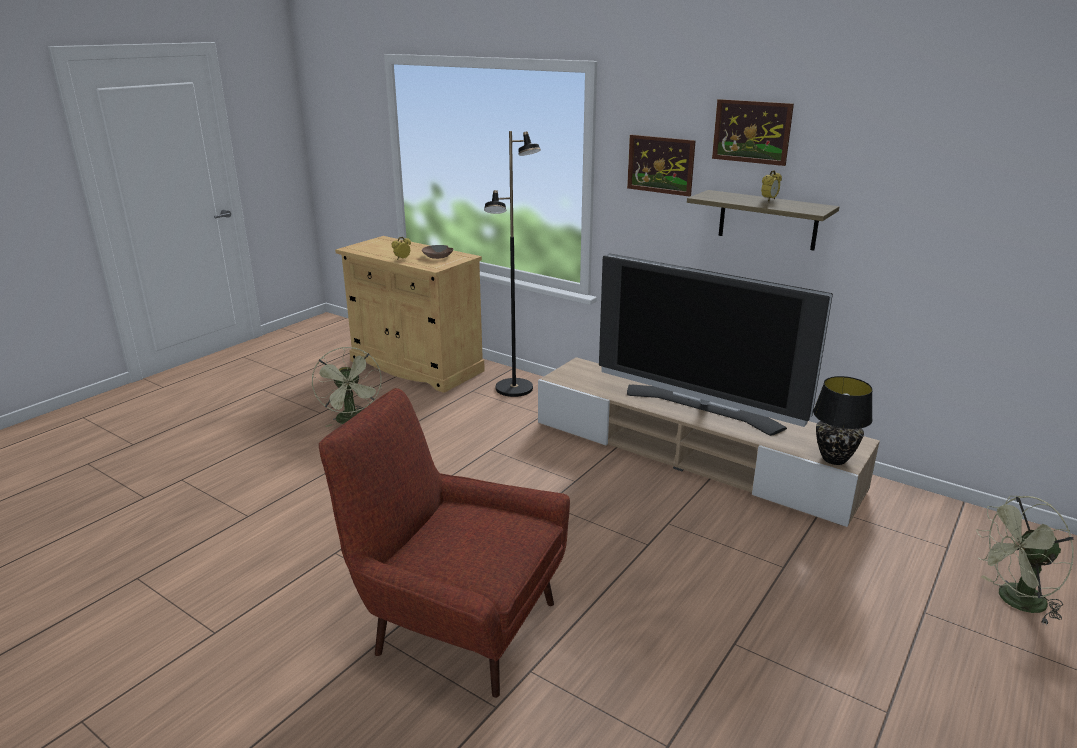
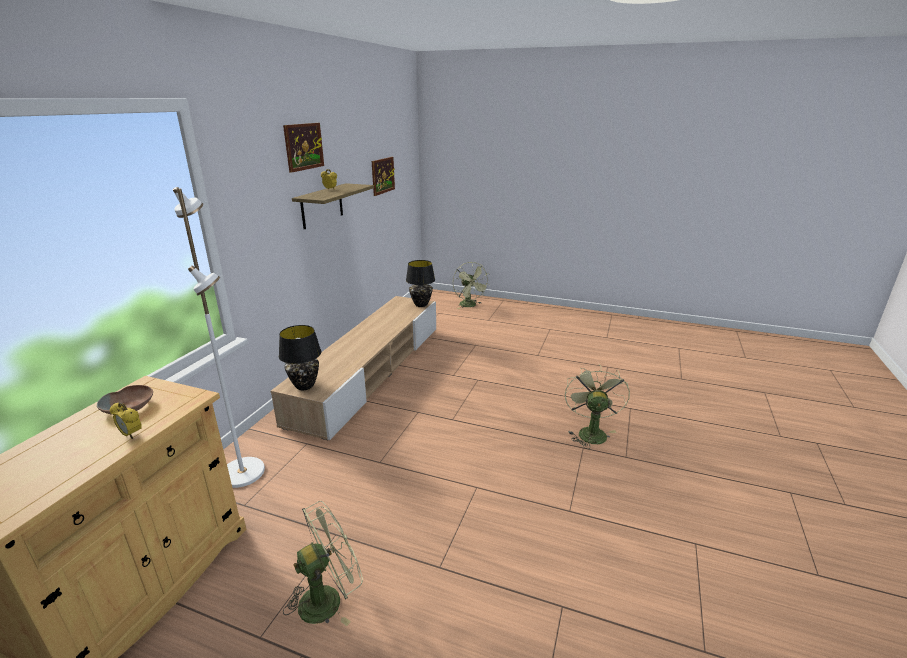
camera: 105 degrees left, 0 degrees up
red armchair [319,388,570,698] -> green fan [565,364,630,449]
black floor lamp [484,131,541,397] -> white floor lamp [173,187,265,488]
television [599,253,833,436] -> none
picture [627,134,696,197] -> picture moved to [372,157,395,196]
none -> black table lamp [279,325,321,390]

